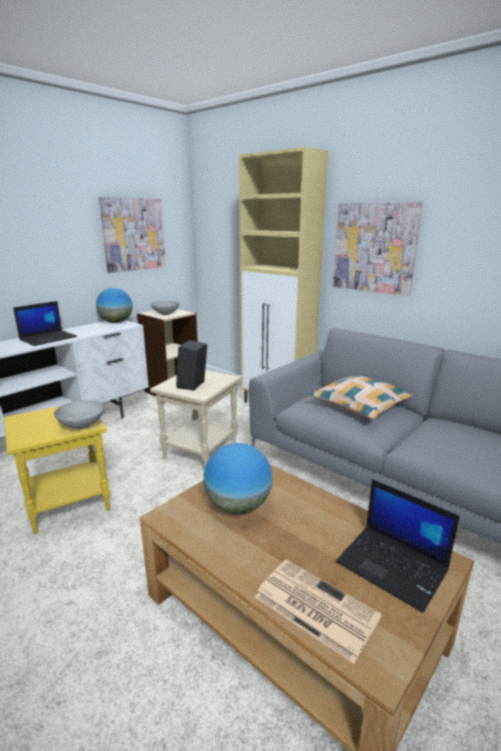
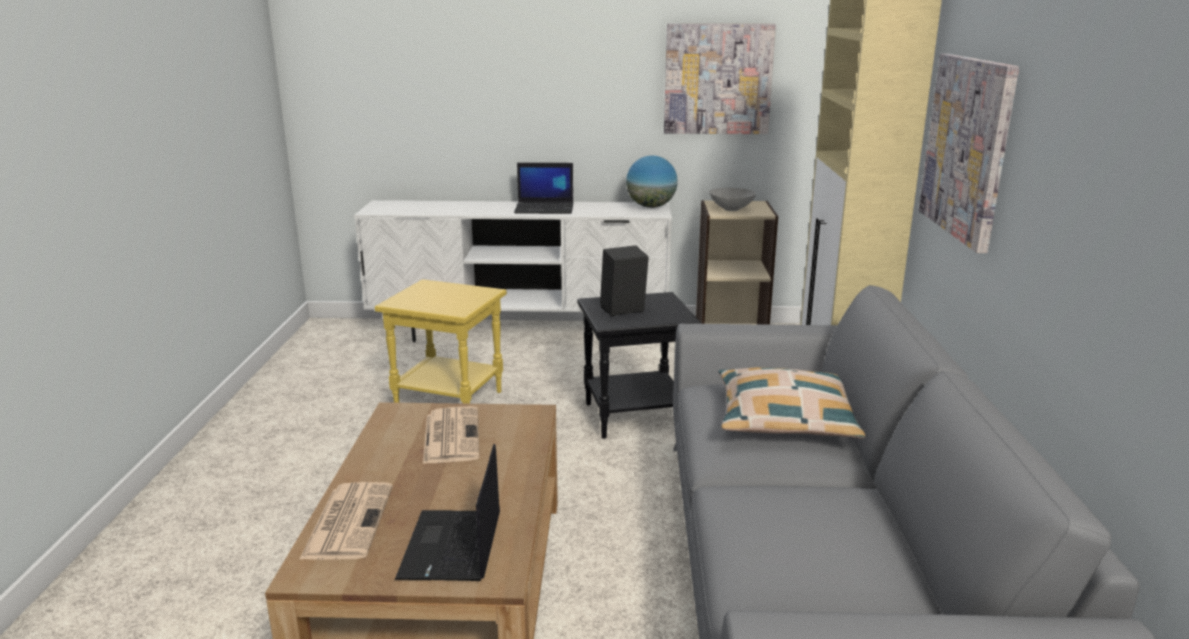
camera: 50 degrees right, 0 degrees up
grey bowl [54,400,105,429] -> none
beige side table [150,370,242,470] -> black side table [577,292,701,439]
globe [204,443,273,514] -> newspaper [423,406,479,464]

